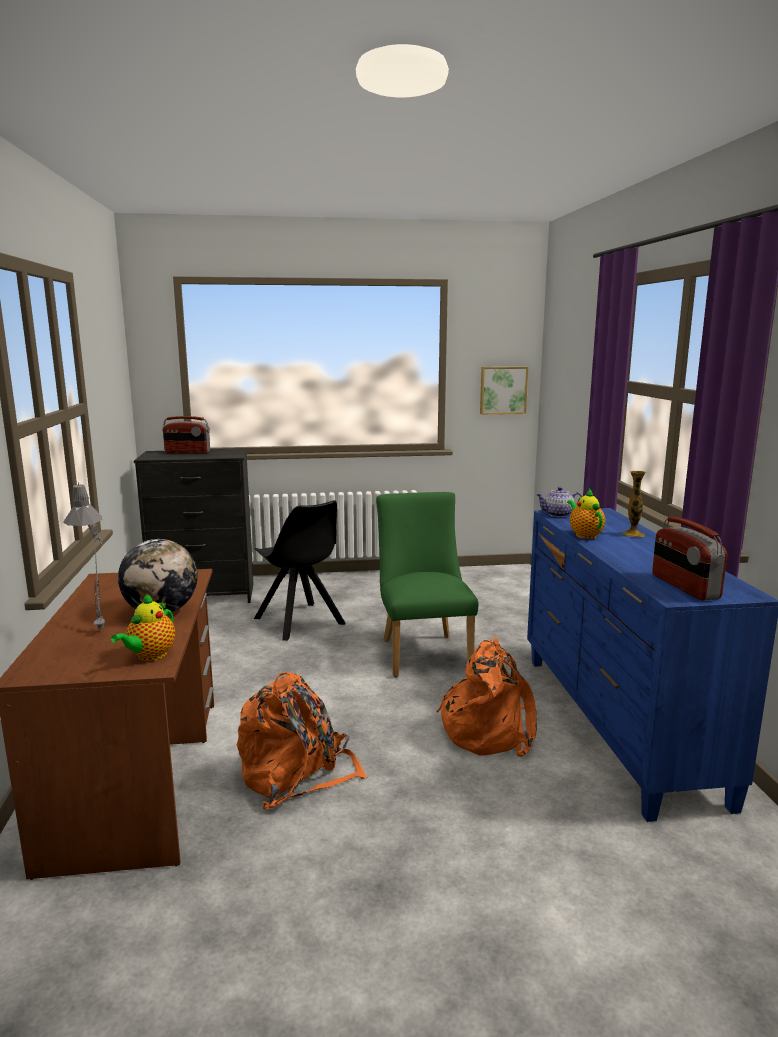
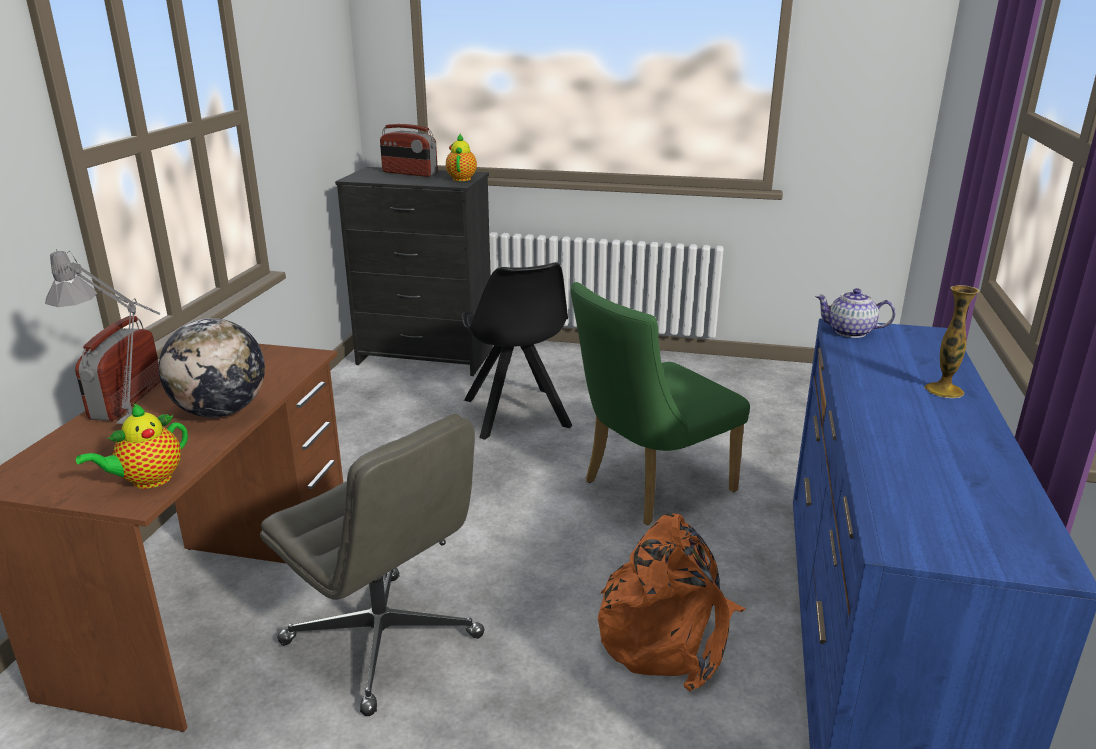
camera: 20 degrees right, 10 degrees up
orange backpack [237,672,367,809] -> grey office chair [260,414,485,716]
green chair [376,492,478,677] -> green chair turned 135 degrees counterclockwise [571,282,750,525]
picture [480,367,528,414] -> none
teapot [567,488,606,539] -> teapot moved to [446,133,477,181]
radio [652,517,727,601] -> radio moved to [75,316,161,421]

